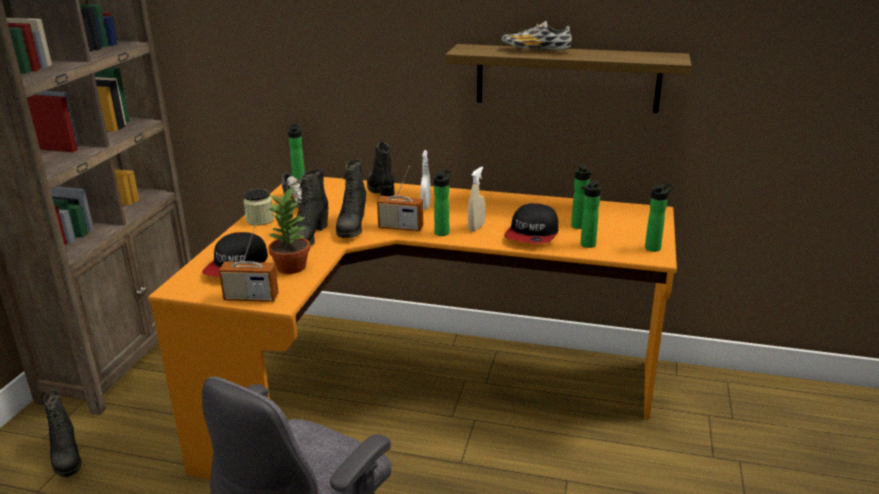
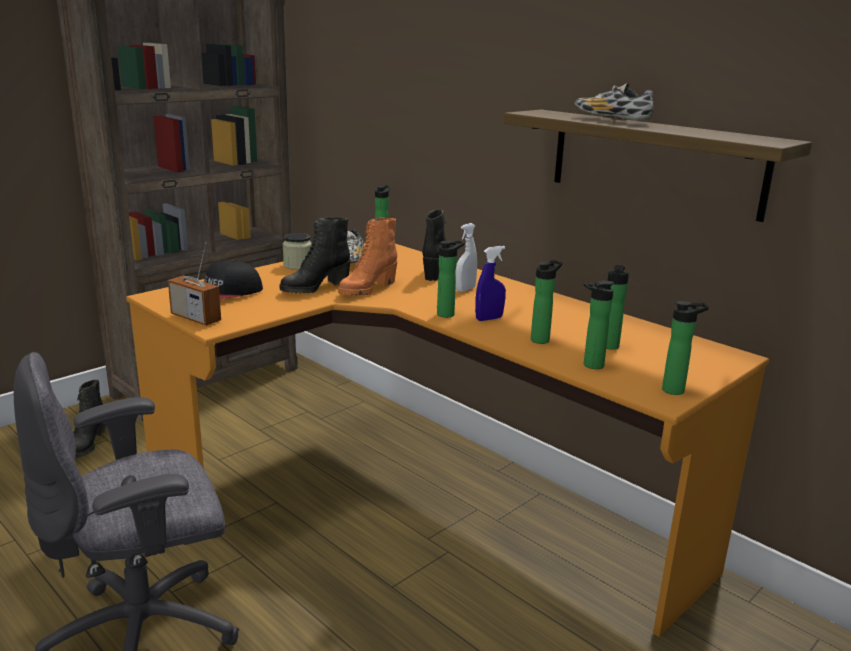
camera: 30 degrees right, 5 degrees down
potted plant [267,187,310,274] -> none
black boot [336,159,366,238] -> orange boot [338,218,397,296]
radio [377,166,423,231] -> none
beige spray bottle [468,167,486,231] -> blue spray bottle [475,246,506,321]
cap [504,203,559,244] -> bottle [531,260,562,344]

